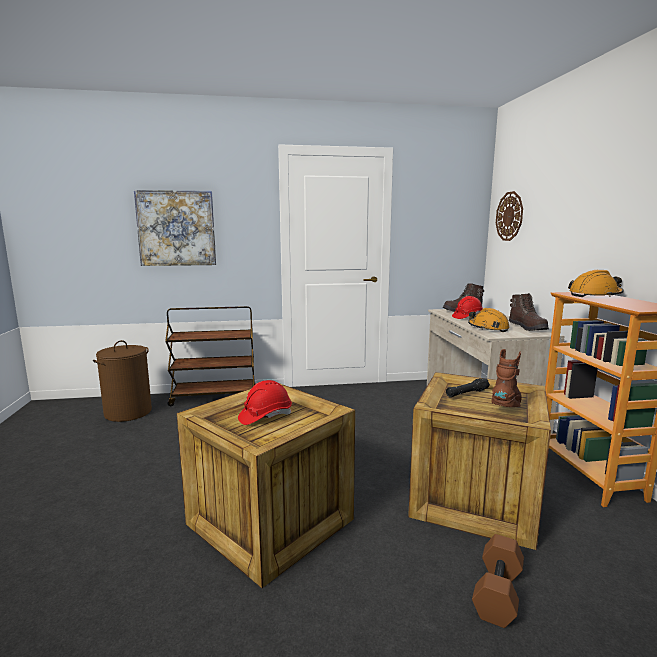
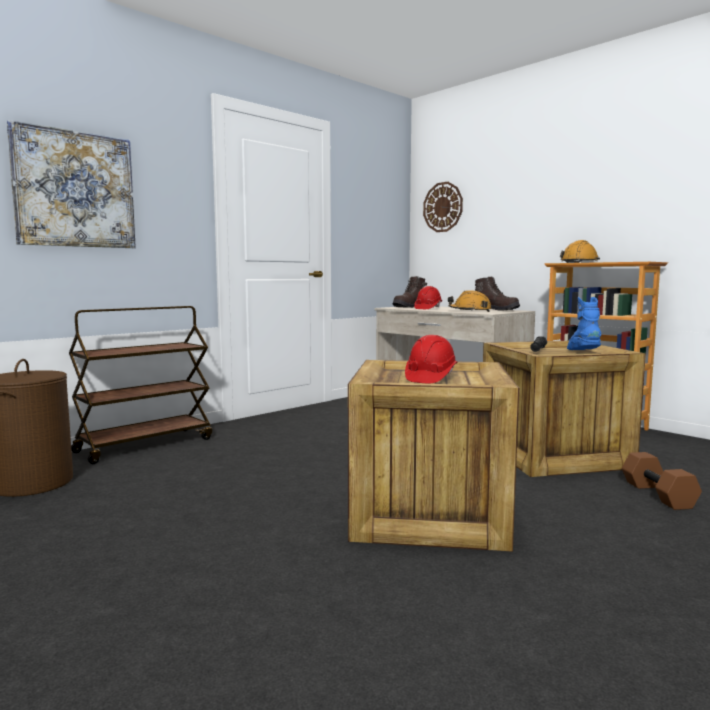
camera: 35 degrees left, 5 degrees down
brown boot [491,349,522,407] -> blue boot [567,297,601,350]

